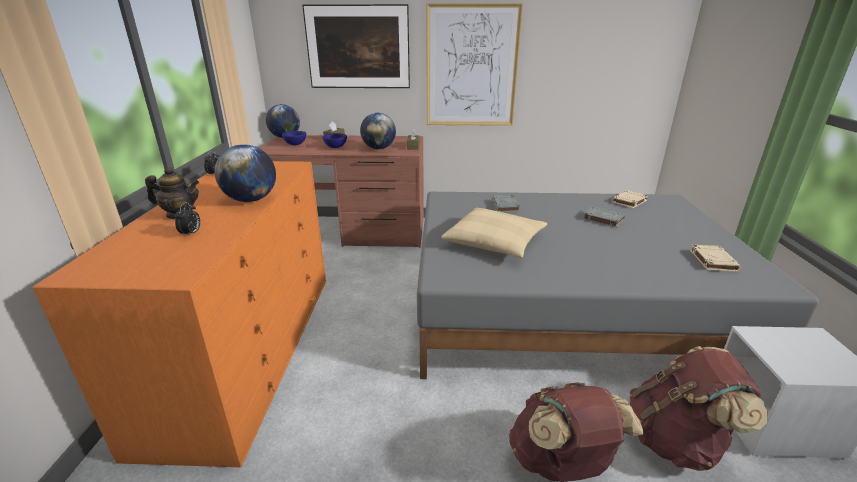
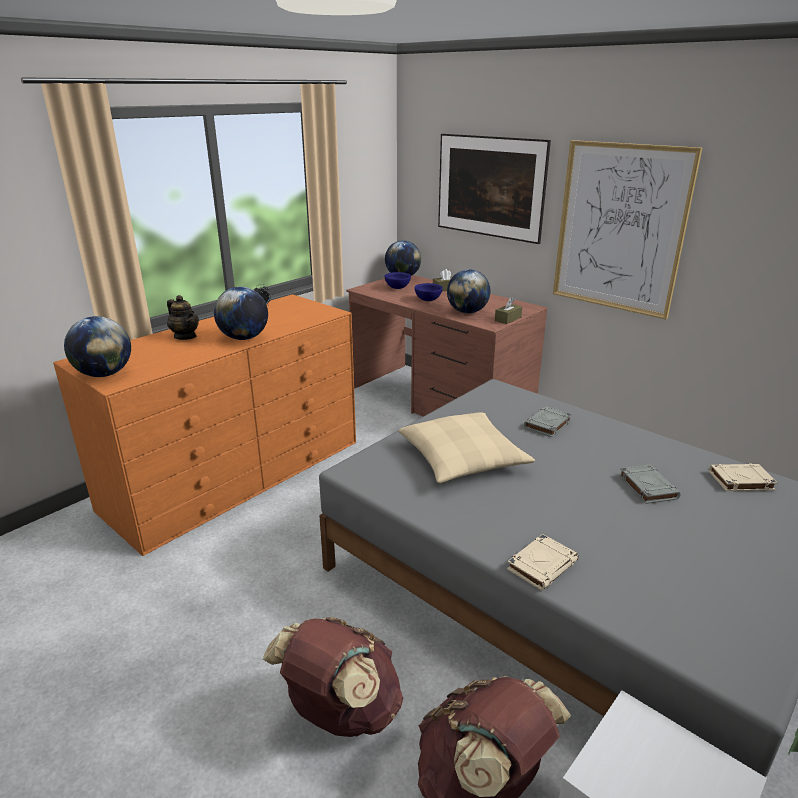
camera: 40 degrees right, 0 degrees up
alarm clock [175,202,200,236] -> none
beige book [690,245,741,272] -> beige book moved to [507,534,579,591]
none -> globe [64,316,131,377]

